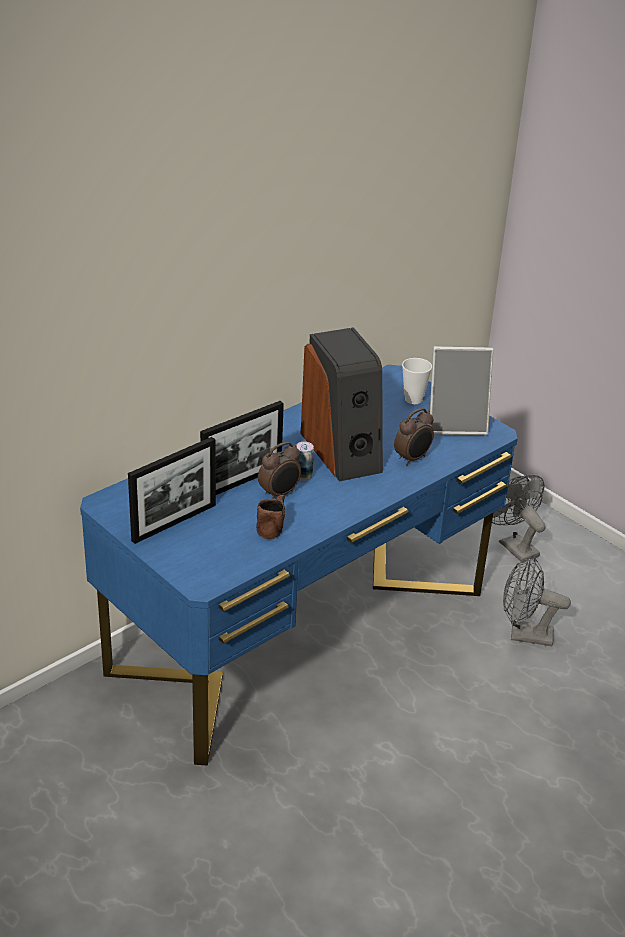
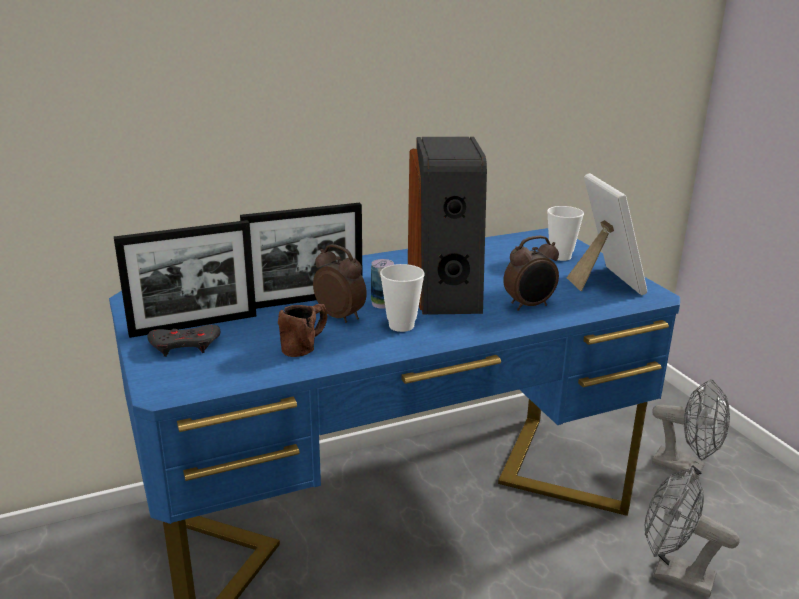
camera: 20 degrees right, 10 degrees down
alarm clock [258,442,301,499] -> alarm clock turned 120 degrees counterclockwise [313,244,367,323]
picture frame [429,346,494,435] -> picture frame turned 120 degrees counterclockwise [567,173,647,295]
grey fan [492,475,546,563] -> grey fan turned 135 degrees clockwise [652,379,730,479]
none -> grey game controller [147,325,220,357]
none -> cup [380,264,425,332]

